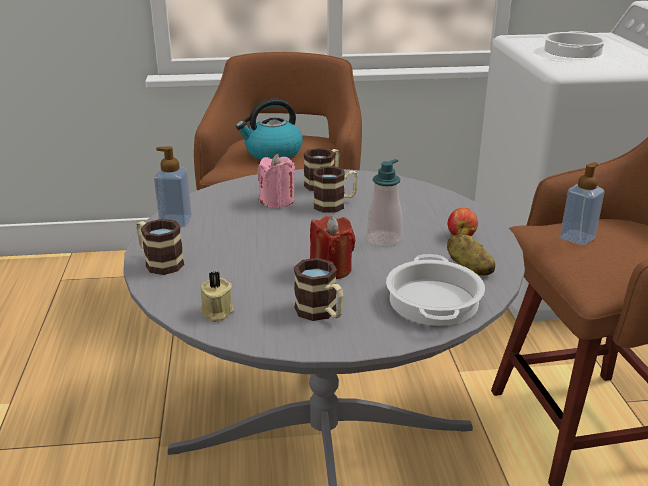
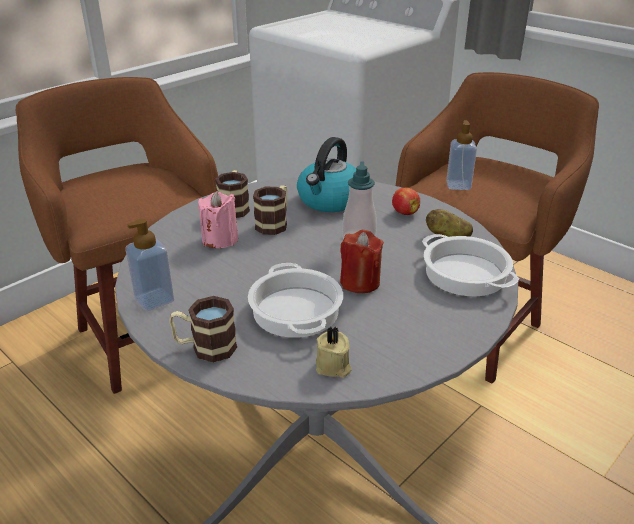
camera: 40 degrees left, 5 degrees up
kettle [236,98,303,160] -> kettle moved to [297,137,356,212]
mug [294,258,343,321] -> none
cooking pot [543,31,607,58] -> cooking pot moved to [248,263,343,338]

